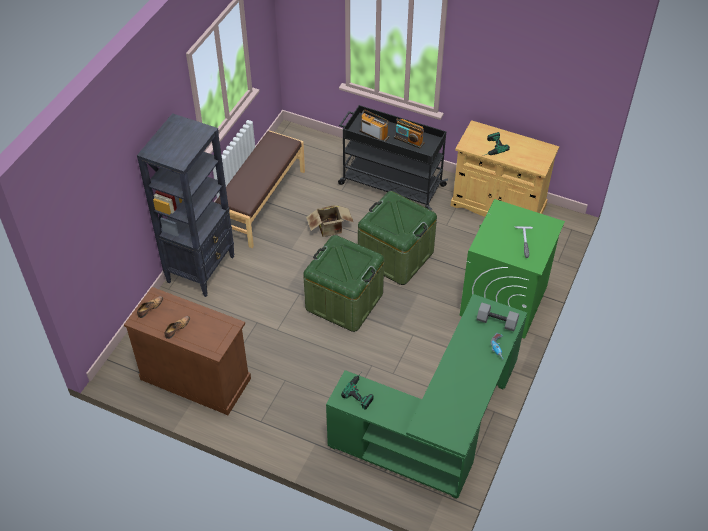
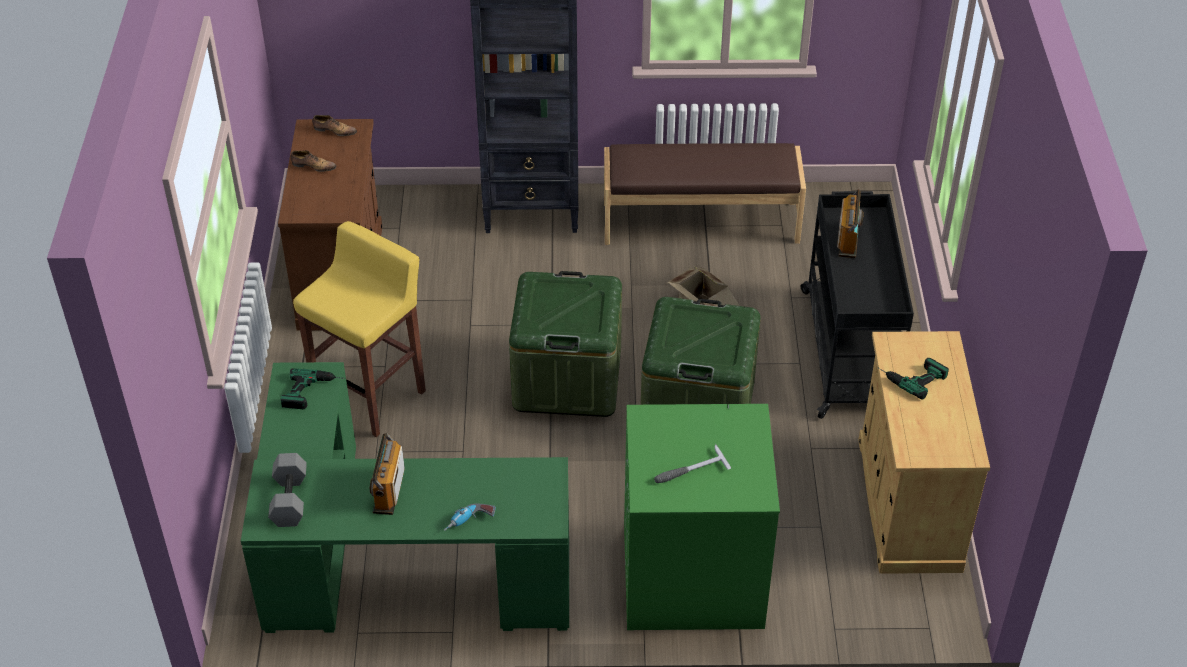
camera: 65 degrees right, 5 degrees down
radio [394,118,425,148] -> radio moved to [370,433,405,515]
grey dumbbell [477,303,519,331] -> grey dumbbell moved to [268,453,307,527]
none -> yellow stool [293,221,426,437]

